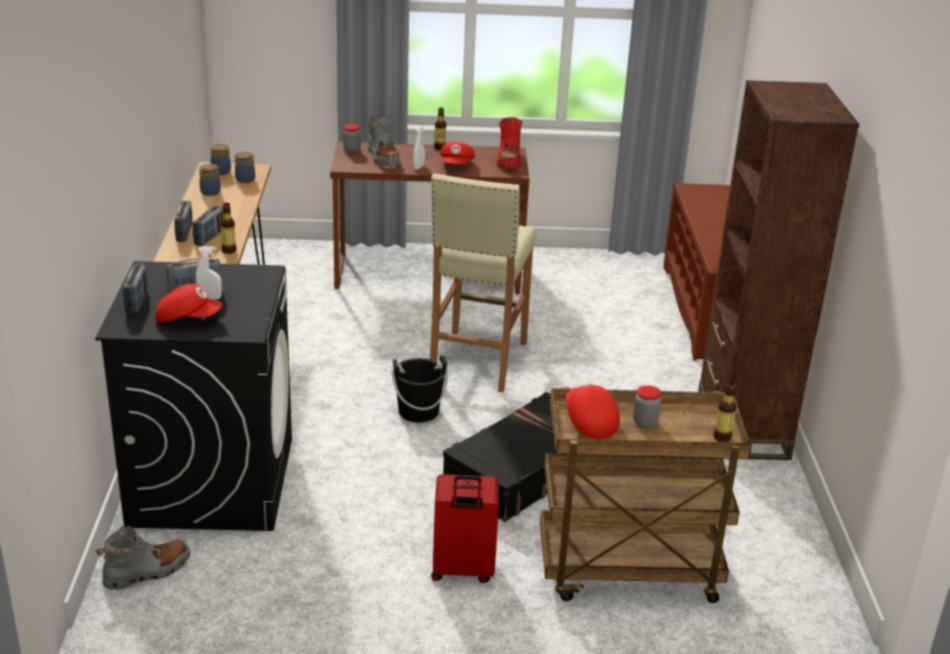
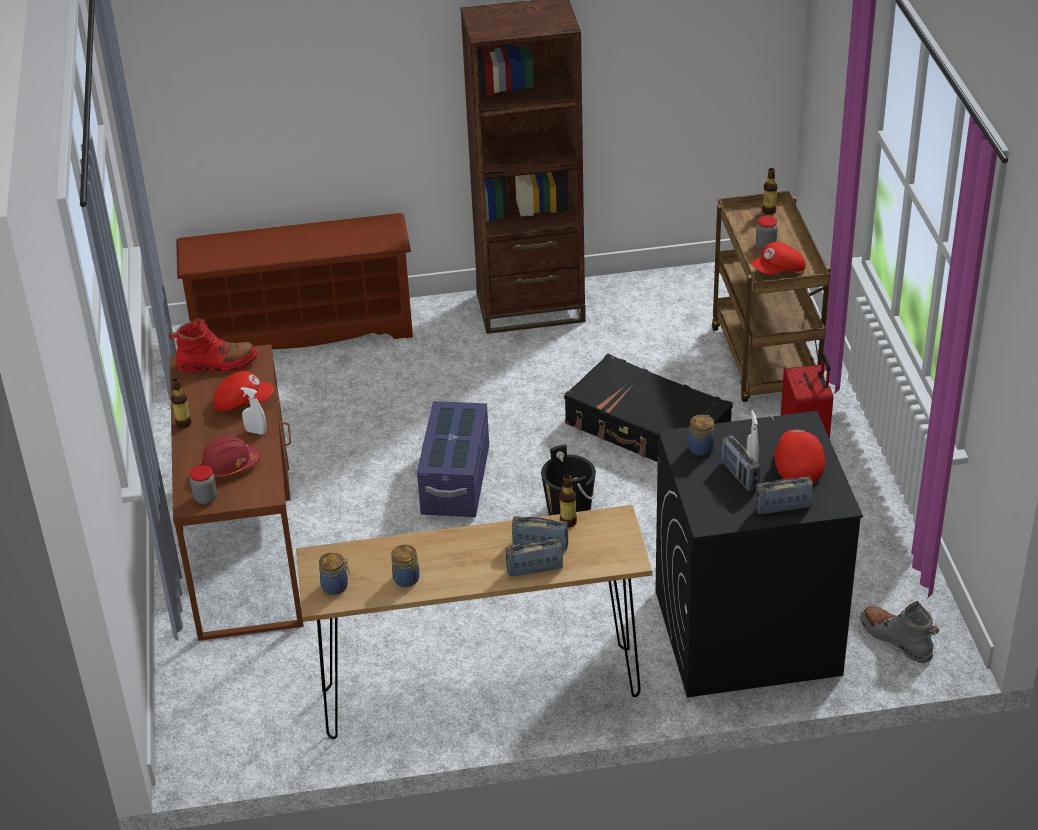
camera: 95 degrees left, 10 degrees up
jar [235,152,255,183] -> jar moved to [688,415,715,456]
grey boot [368,114,401,166] -> red hard hat [199,435,260,478]
beige stool [430,173,536,392] -> purple storage box [417,401,489,517]

